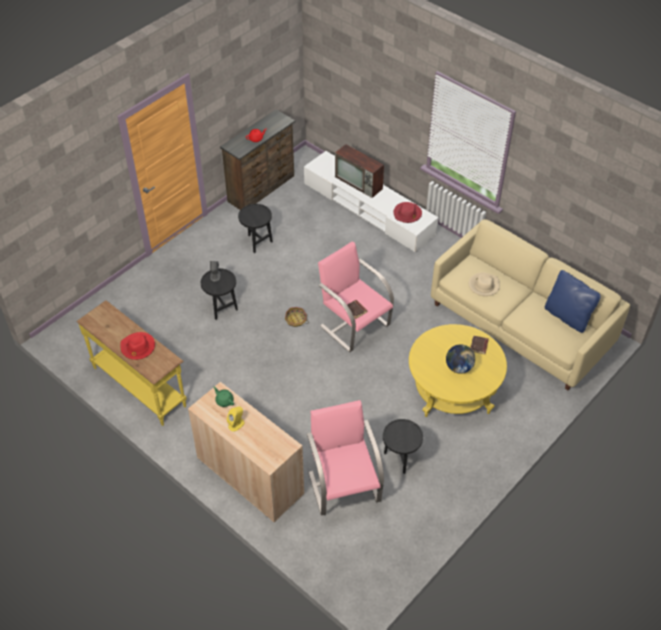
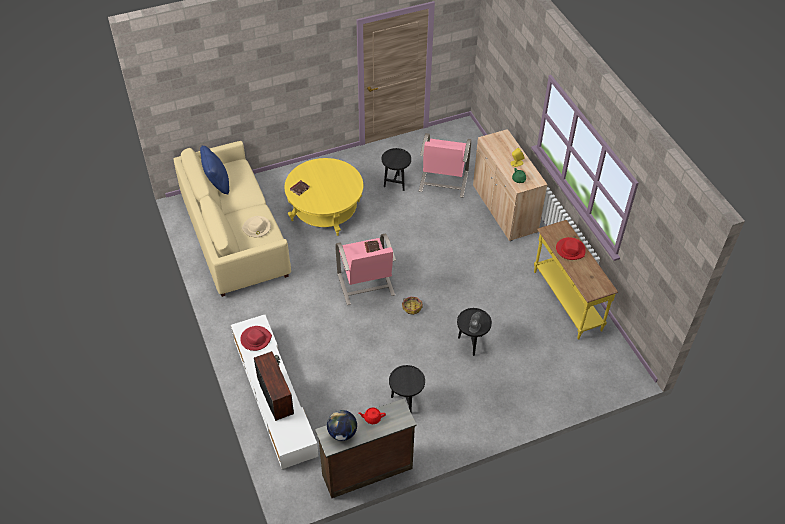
camera: 155 degrees left, 0 degrees up
globe [446,344,475,374] -> globe moved to [327,410,357,441]

